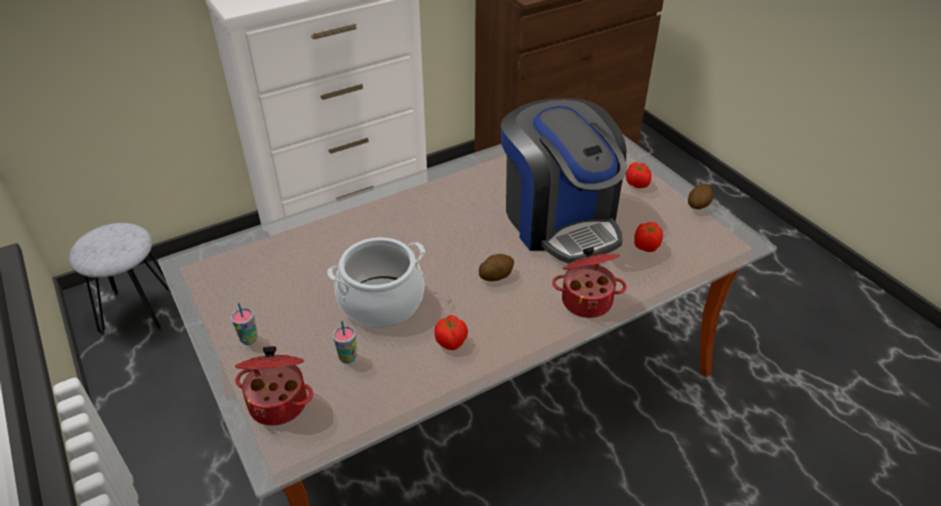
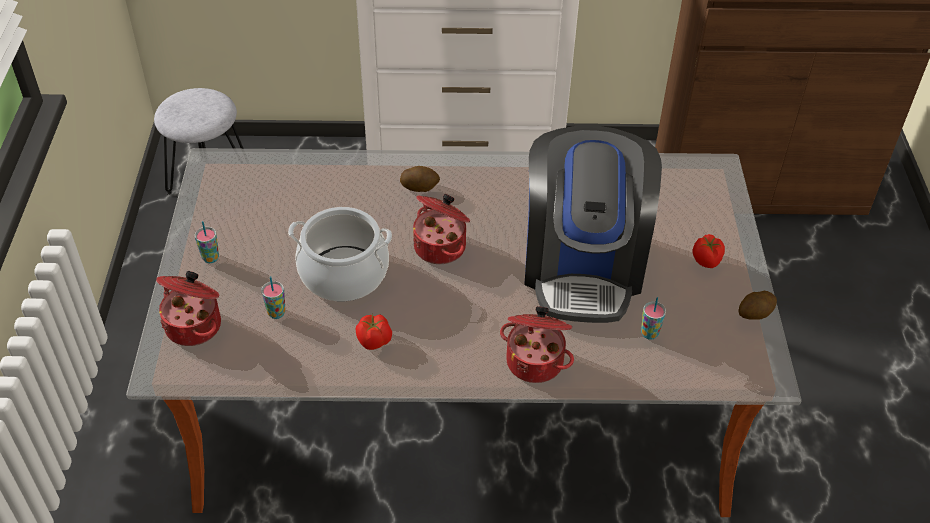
camera: 30 degrees right, 5 degrees up
potato [479,254,514,281] -> potato moved to [400,166,440,192]
tomato [634,222,663,252] -> cup [641,297,666,340]
none -> cooking pot [413,194,470,264]

